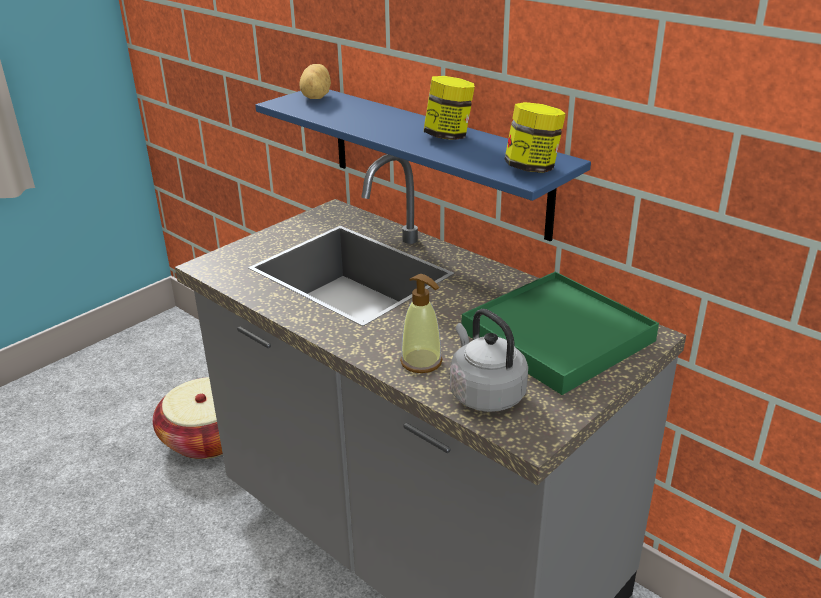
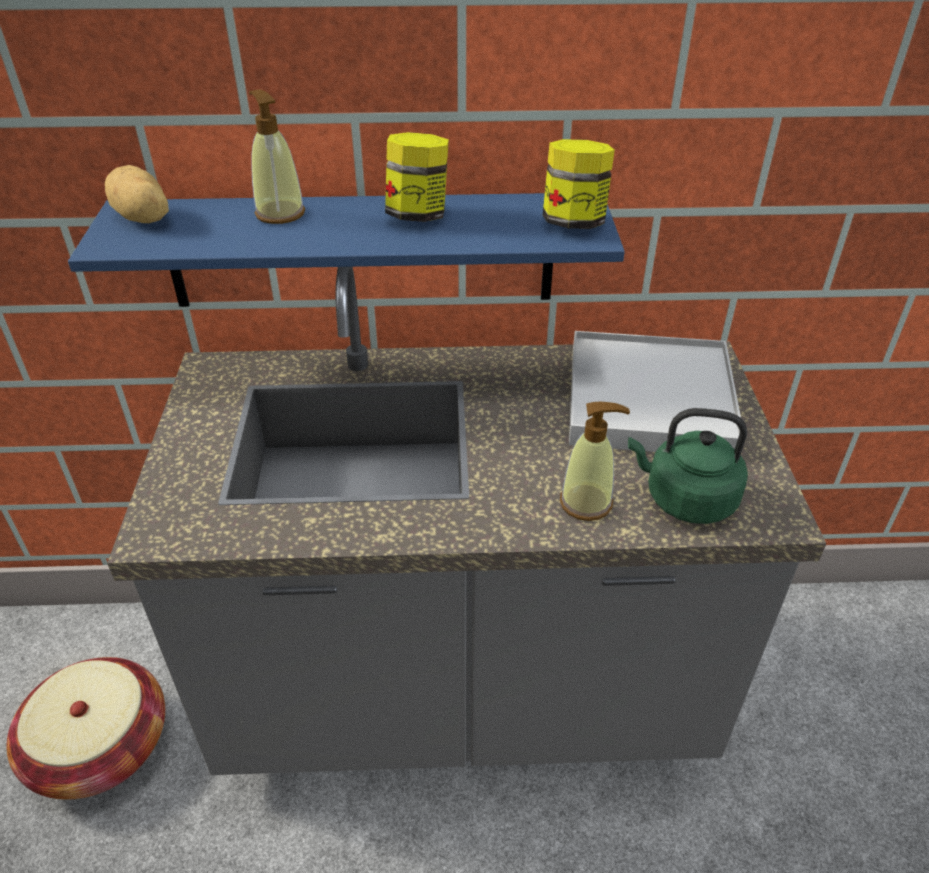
camera: 45 degrees left, 10 degrees up
grey kettle [450,309,528,412] -> green kettle [628,408,748,524]
green tray [462,271,659,395] -> white tray [569,331,741,452]
none -> soap dispenser [249,89,305,224]

